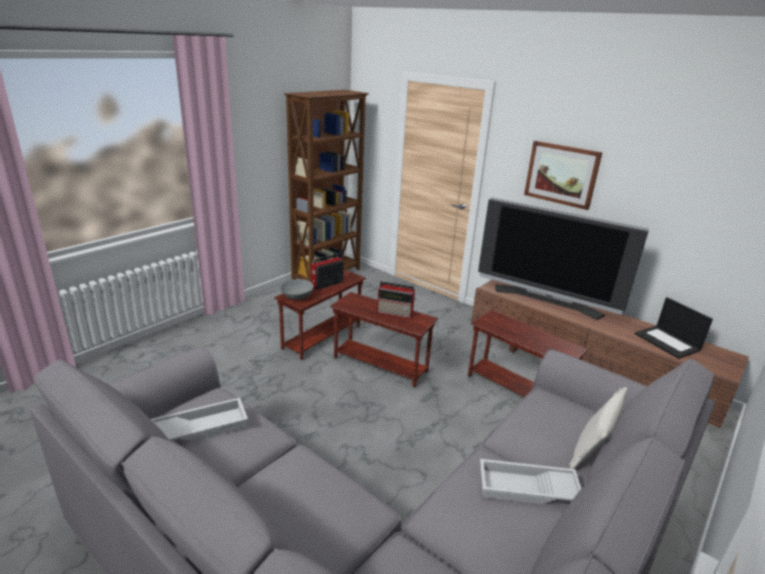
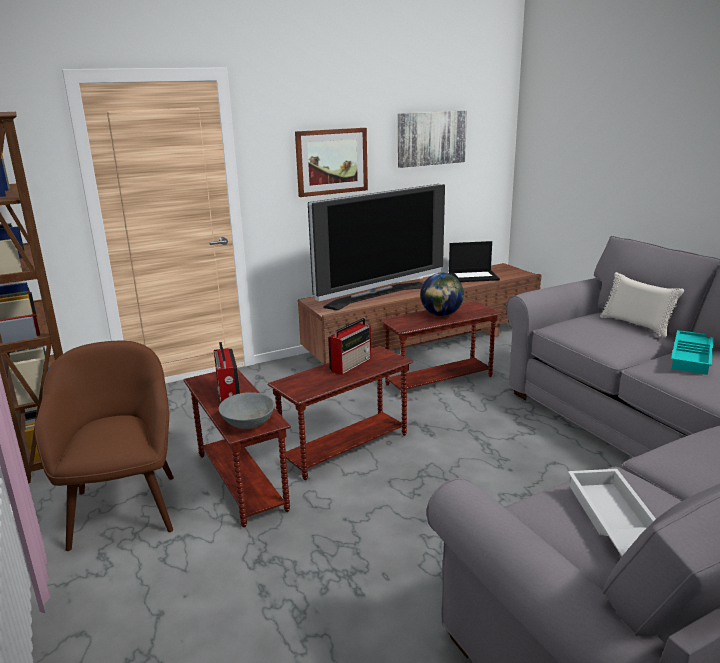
camera: 65 degrees left, 5 degrees down
white tray [480,459,581,504] -> turquoise tray [671,330,714,375]
none -> brown armchair [34,341,174,551]
none -> picture [398,110,467,168]
none -> globe [420,273,464,316]

